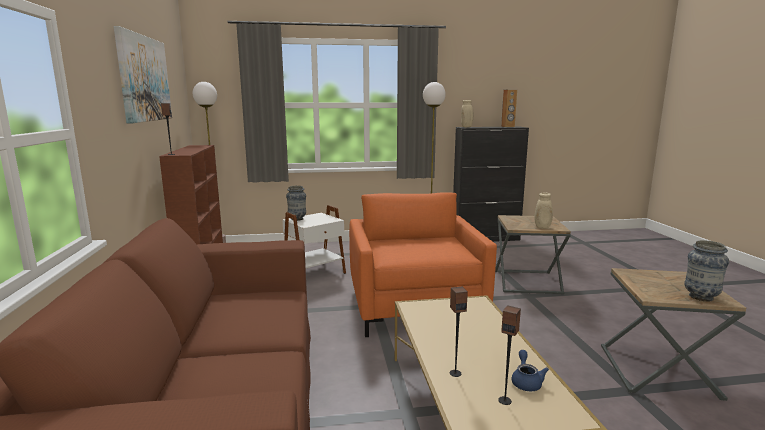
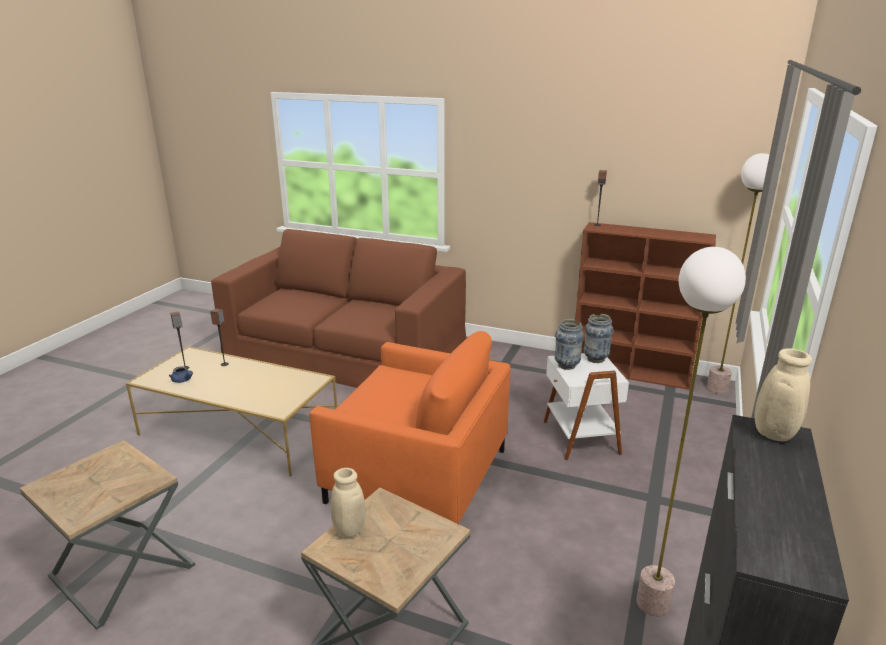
camera: 120 degrees right, 10 degrees up
picture [114,26,172,124] -> none
brown speaker [501,90,517,127] -> none
vase [684,240,729,301] -> vase moved to [554,319,584,370]

